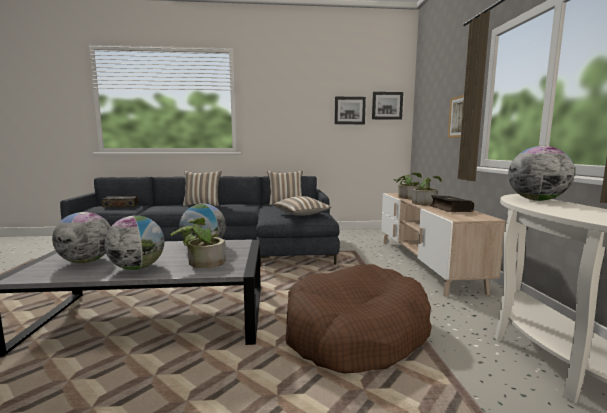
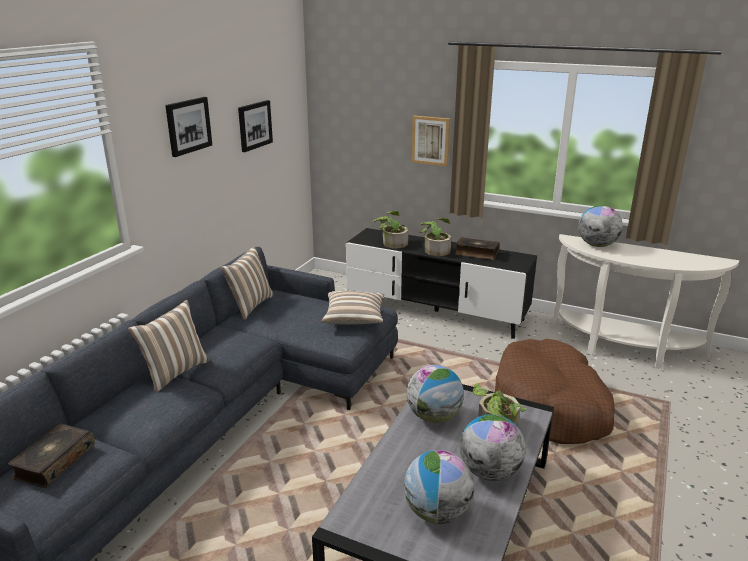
camera: 60 degrees left, 15 degrees up
picture [372,92,403,120] -> picture moved to [165,97,212,157]
beige tv stand [381,193,506,297] -> black tv stand [346,228,537,339]

